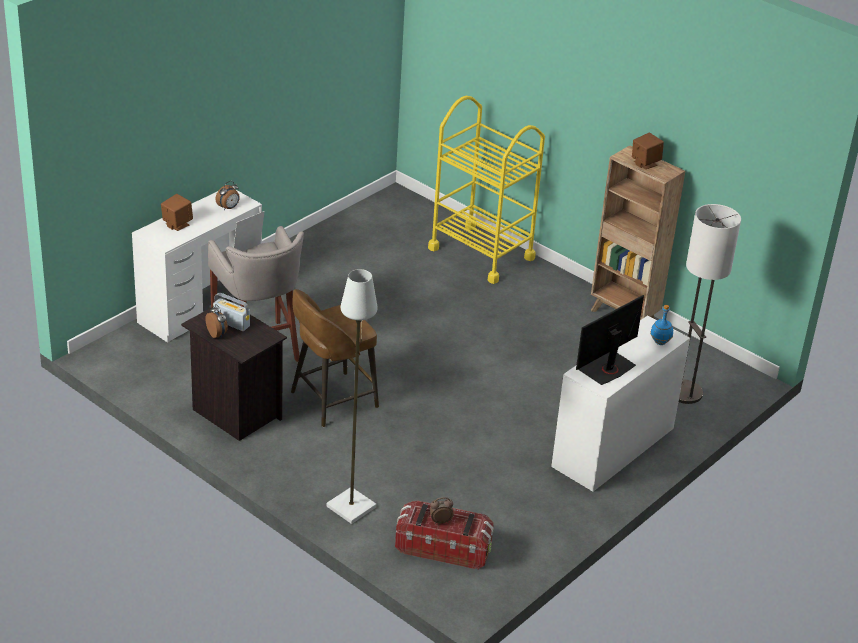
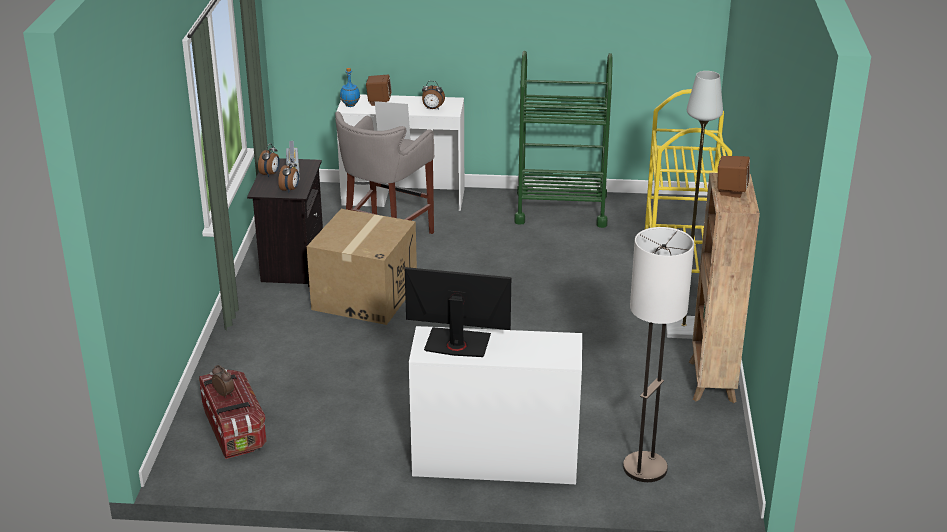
camera: 55 degrees right, 5 degrees down
brown stool [291,289,379,427] -> cardboard box [307,209,417,325]
grey floor lamp [326,269,378,524] -> grey floor lamp moved to [666,71,723,339]
blue bottle [650,305,673,345] -> blue bottle moved to [340,68,360,107]
none -> alarm clock [278,158,299,193]
none -> green cart [514,51,612,228]

